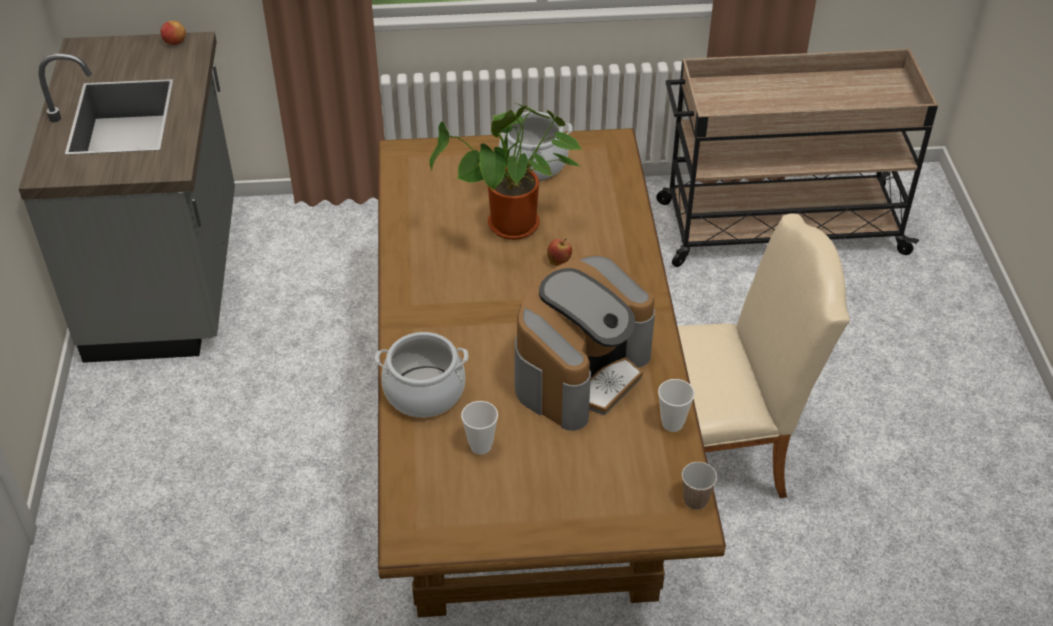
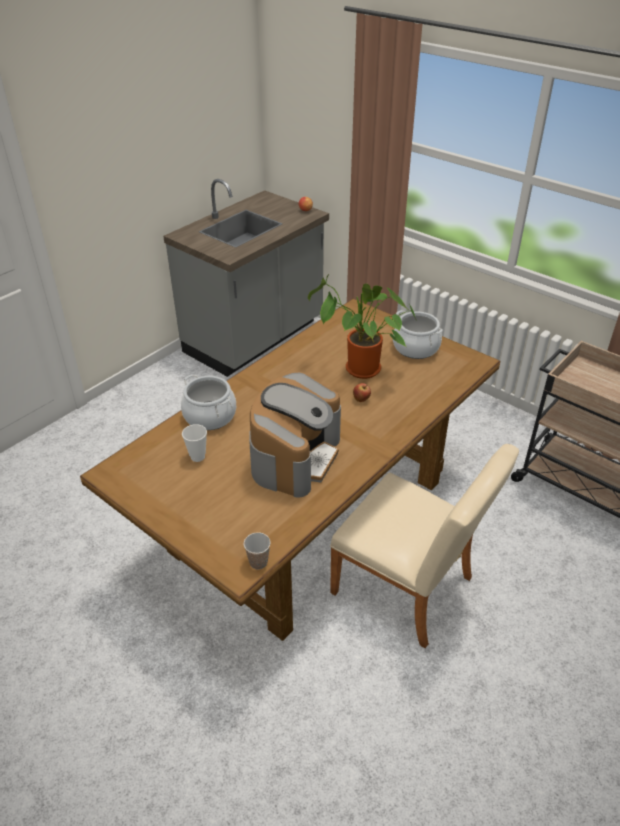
camera: 45 degrees right, 5 degrees down
coffee machine [514,255,655,431] -> coffee machine turned 60 degrees counterclockwise [249,372,341,498]
cup [658,379,695,432] -> none

